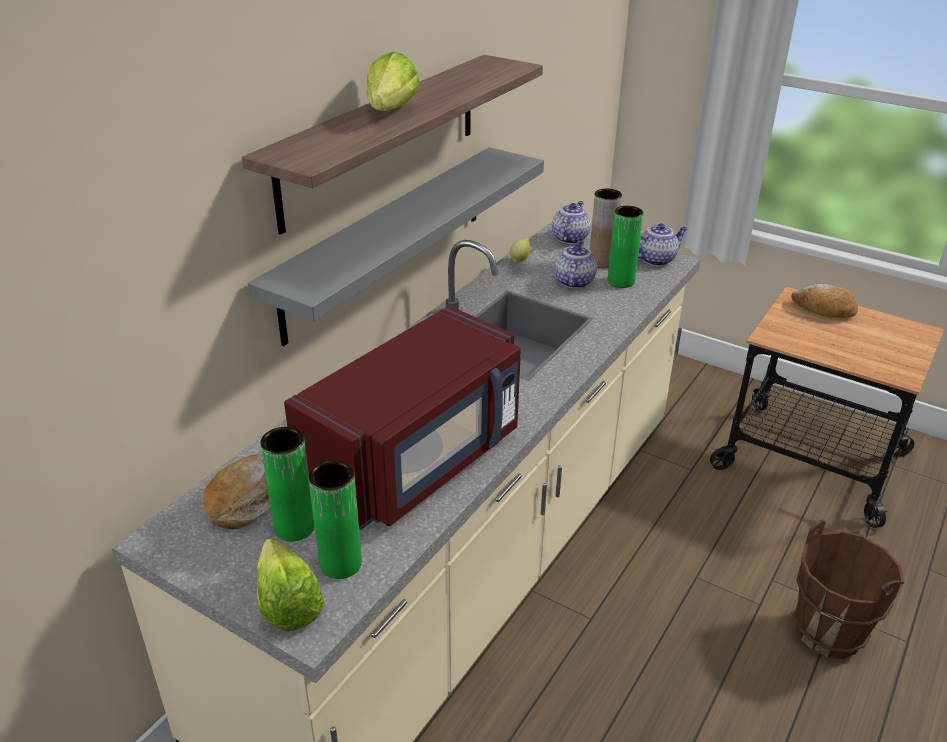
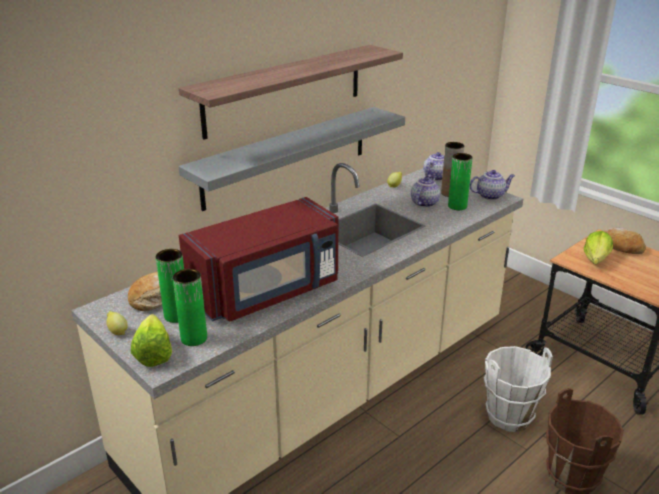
camera: 15 degrees right, 5 degrees down
lettuce [366,51,419,111] -> lettuce moved to [584,231,613,265]
none -> lemon [106,311,128,335]
none -> white bucket [484,346,553,432]

